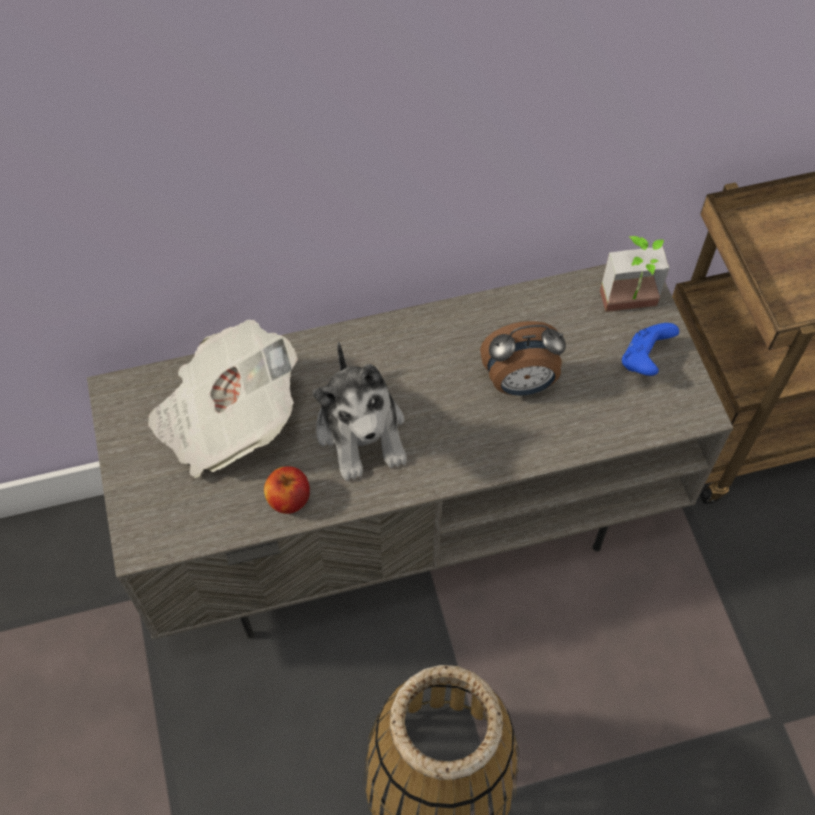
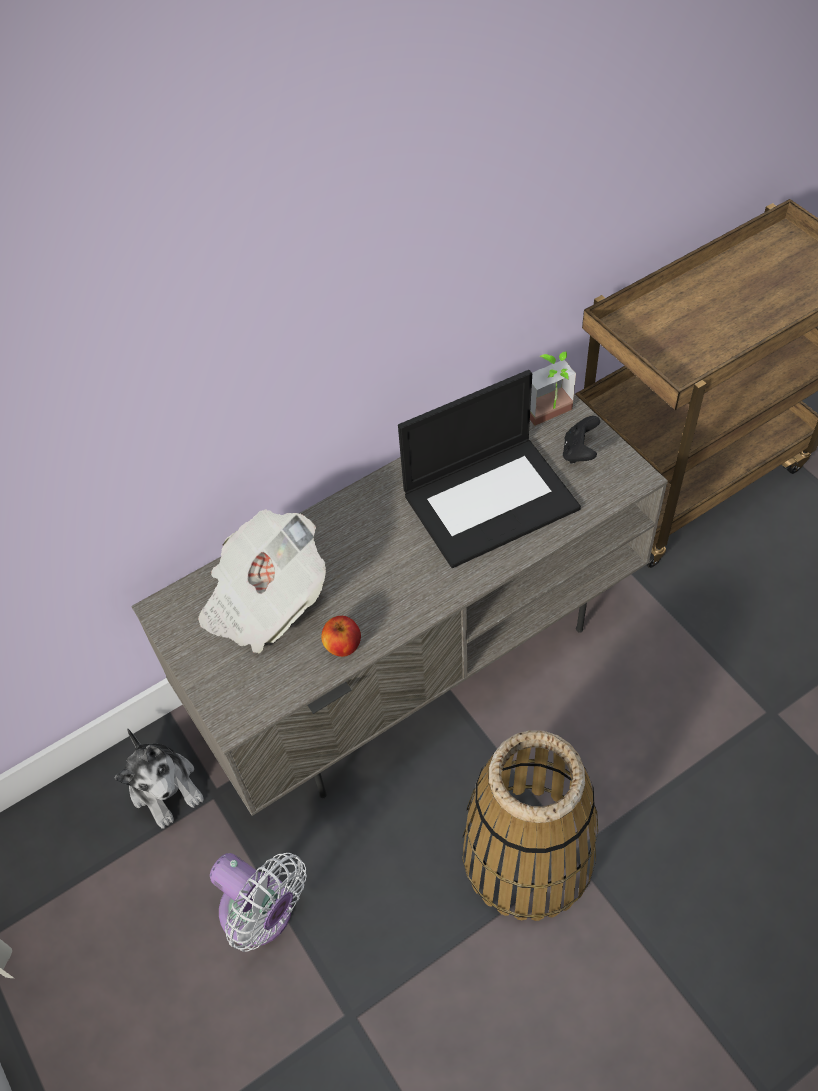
camera: 15 degrees left, 5 degrees down
plush toy [313,341,407,481] -> plush toy moved to [114,728,204,829]
alarm clock [480,321,566,395] -> laptop [398,370,581,568]
blue game controller [622,323,679,376] -> black game controller [563,416,600,464]
none -> white fan [210,853,306,951]

